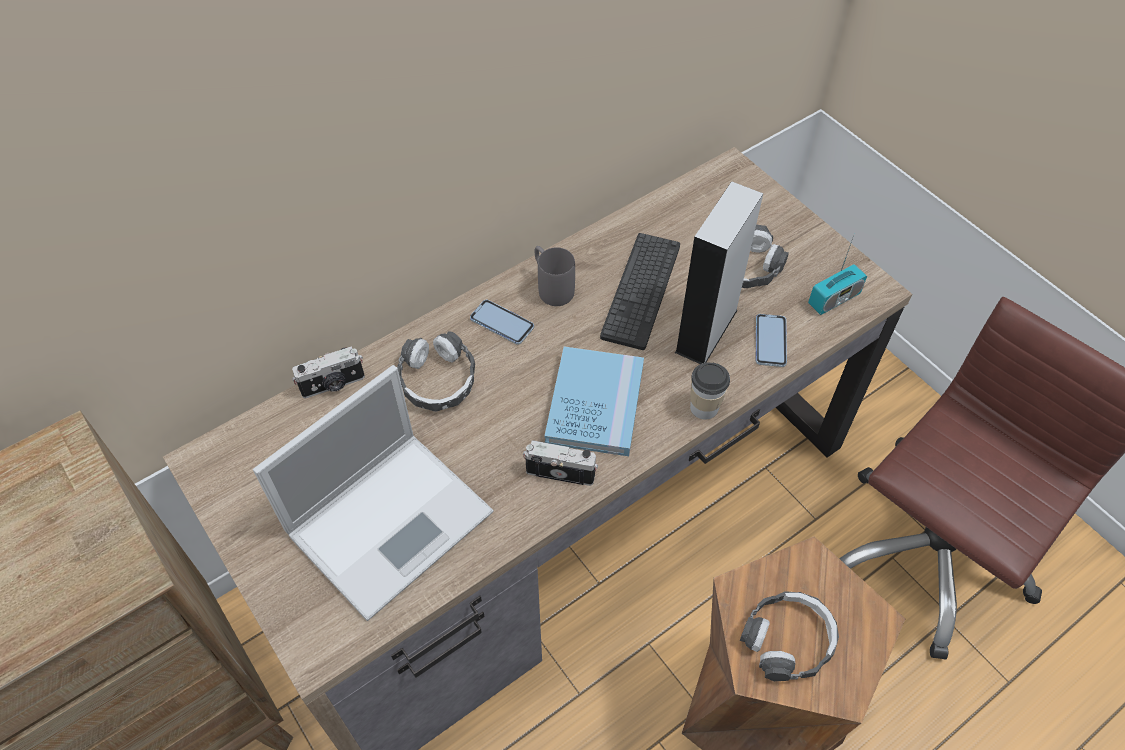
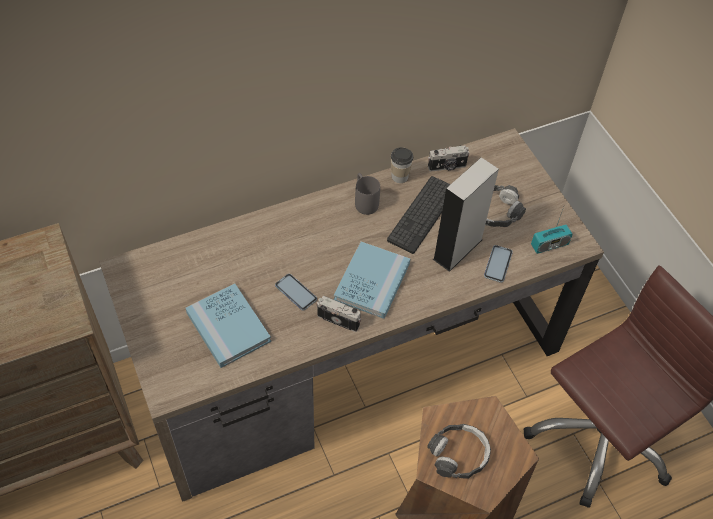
camera: 10 degrees right, 0 degrees up
laptop [253,365,493,621] -> blue book [185,283,271,368]
camera [292,346,365,398] -> camera moved to [428,145,470,172]
headphones [397,331,475,412] -> none
phone [470,300,534,345] -> phone moved to [275,274,317,311]
cup [690,362,730,419] -> cup moved to [391,147,413,183]

